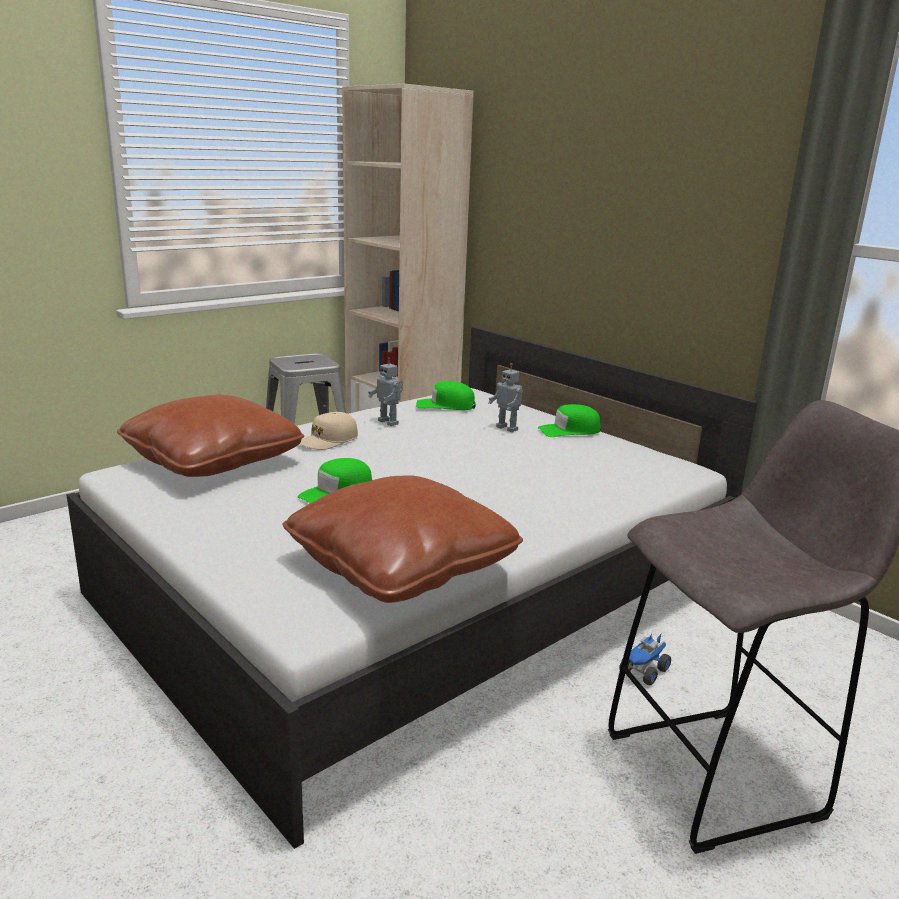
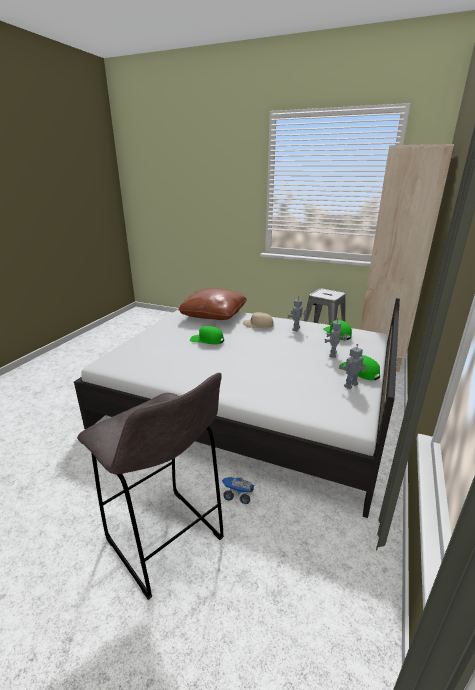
camera: 65 degrees right, 5 degrees up
brown pillow [283,475,523,603] -> none
none -> toy robot [339,344,366,389]

